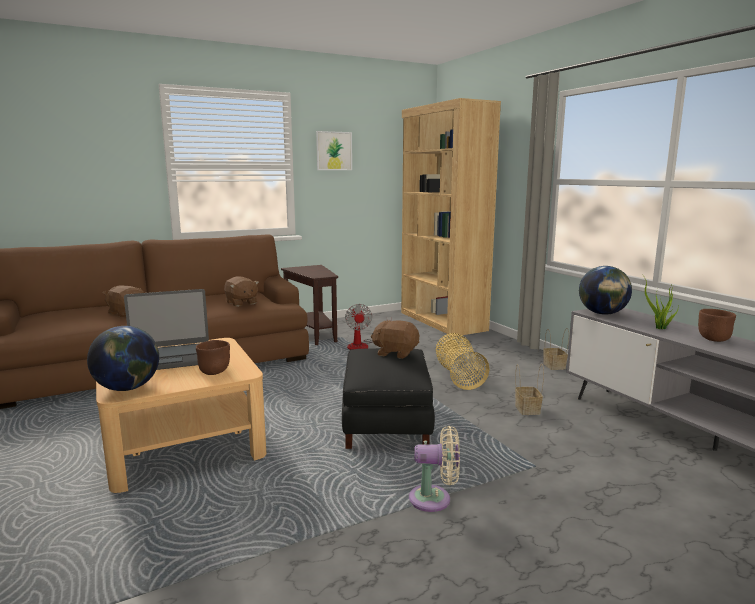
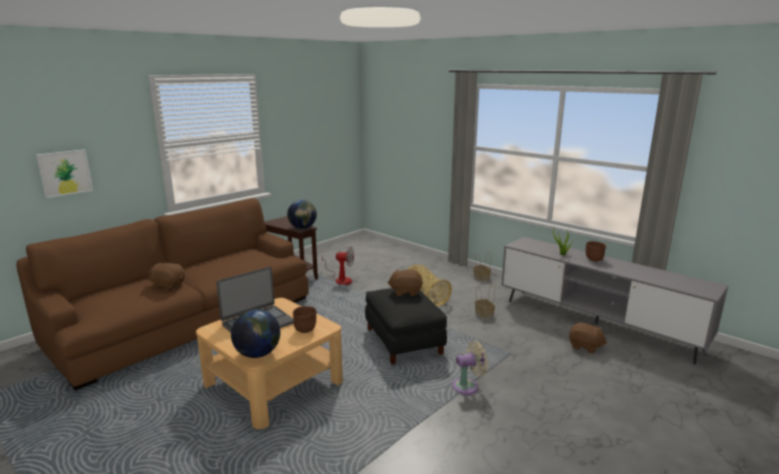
camera: 20 degrees left, 5 degrees up
brown plush toy [224,276,259,307] -> brown plush toy moved to [569,322,607,354]
picture [316,131,352,170] -> picture moved to [36,150,93,198]
fan [345,304,391,350] -> fan turned 60 degrees counterclockwise [322,246,354,285]
brown bookcase [401,98,501,337] -> none
globe [579,266,632,315] -> globe moved to [287,200,317,229]

